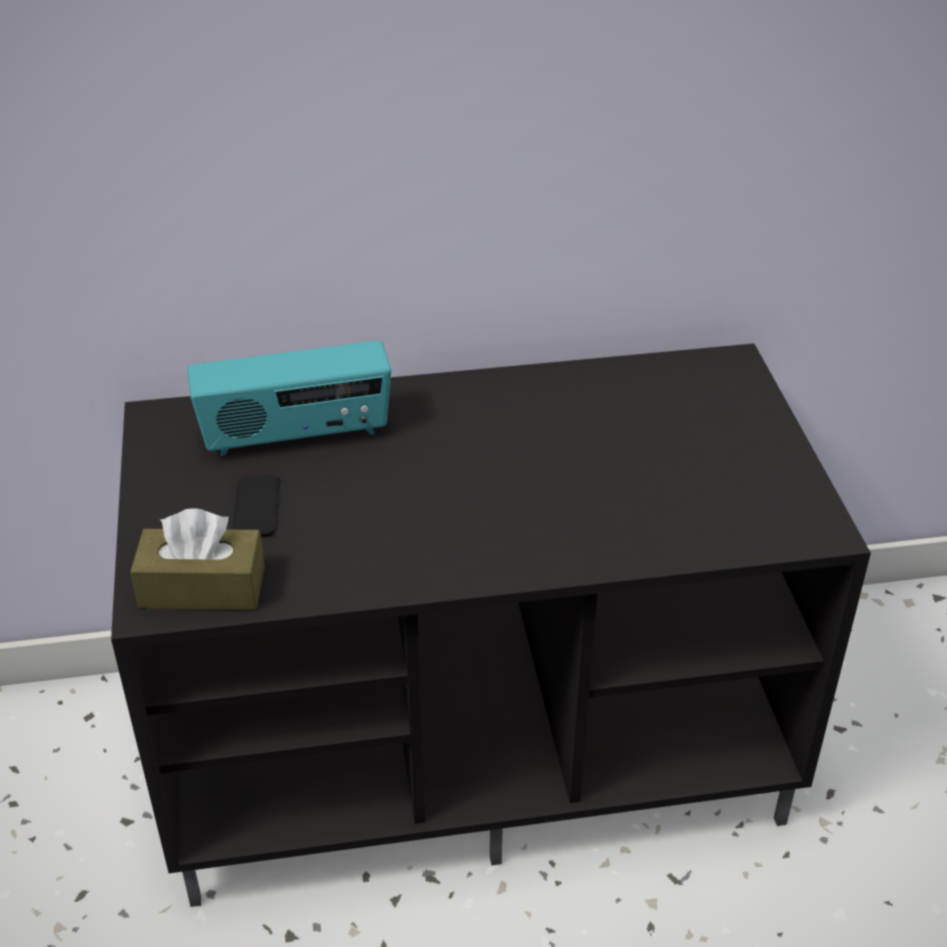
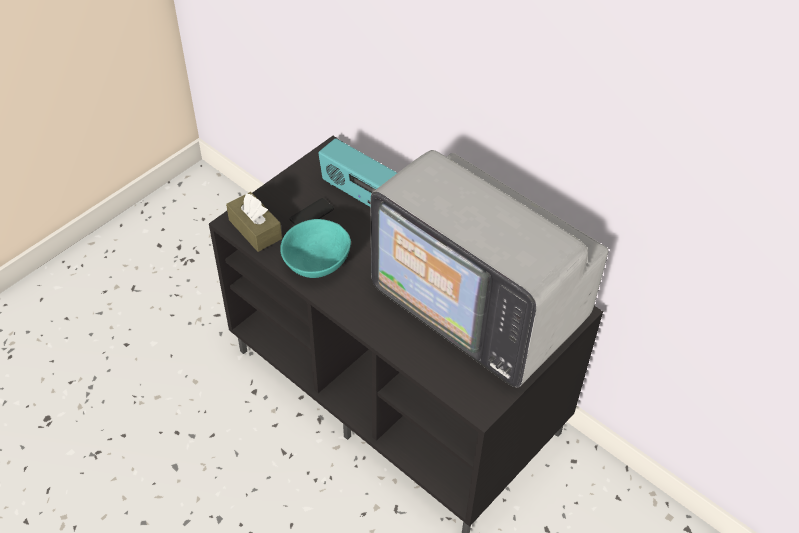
camera: 50 degrees right, 10 degrees up
none -> turquoise bowl [280,219,351,278]
none -> television [371,150,609,387]

